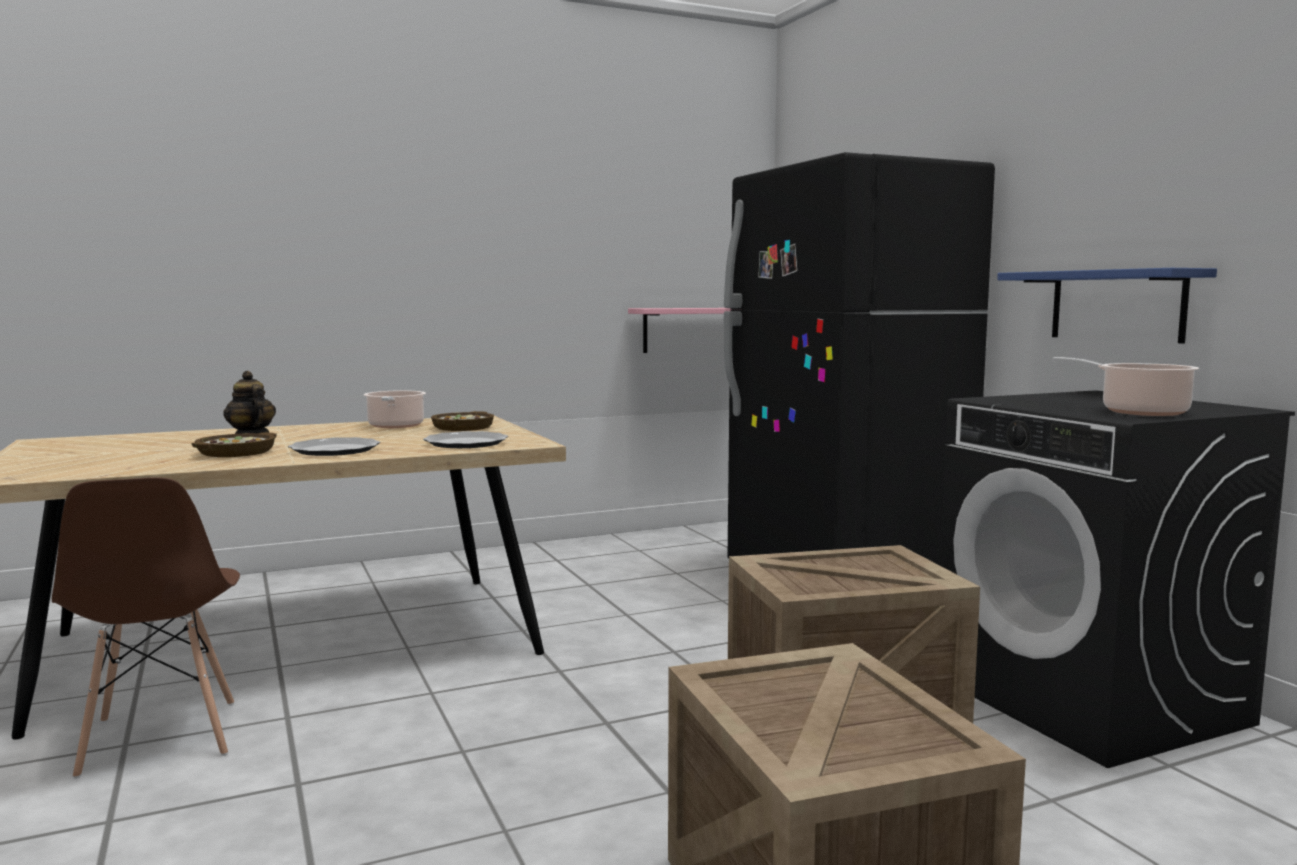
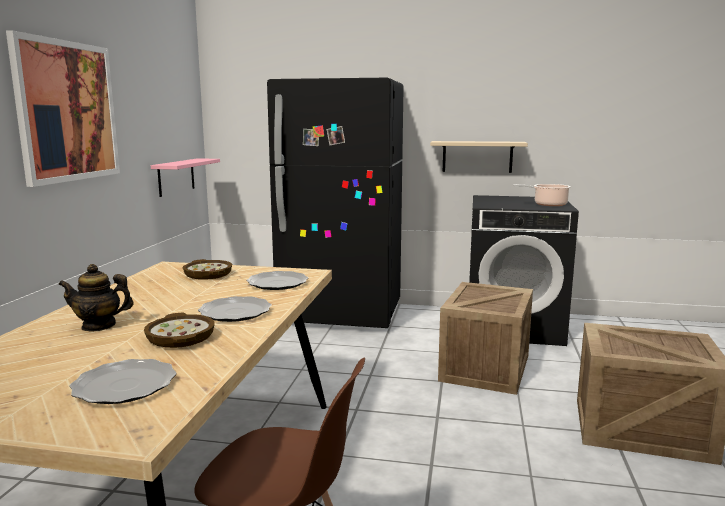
camera: 55 degrees left, 5 degrees up
cooking pot [364,390,426,428] -> none
blue shelf [997,268,1217,344] -> beige shelf [430,141,528,173]
none -> picture [6,30,120,187]
none -> plate [70,359,176,404]

